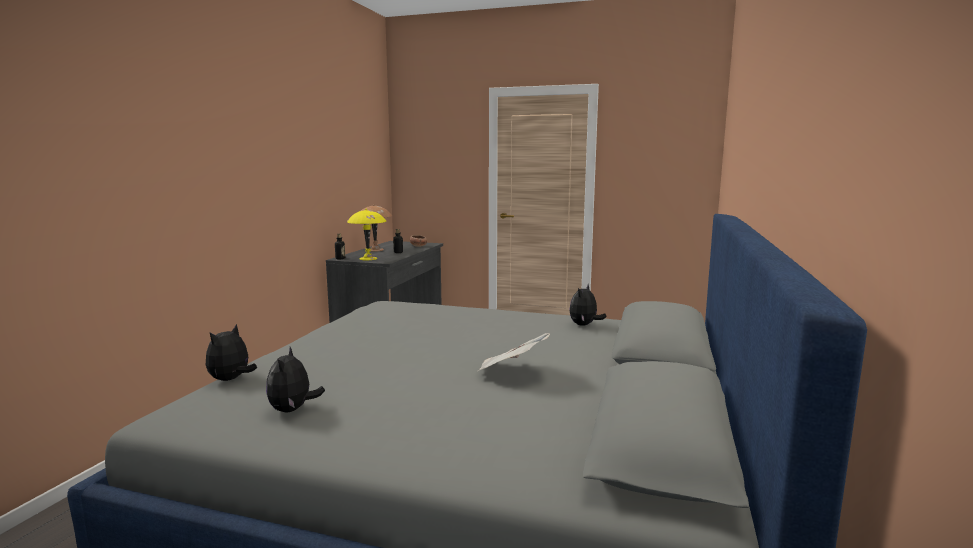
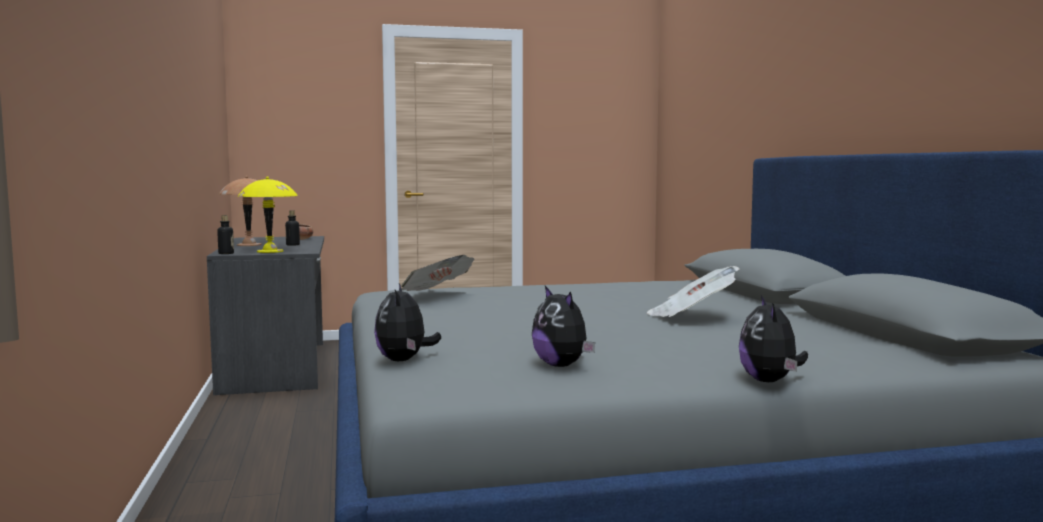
camera: 30 degrees left, 5 degrees down
plush toy [569,284,606,326] -> plush toy moved to [739,295,808,382]
none -> newspaper [401,255,475,291]

